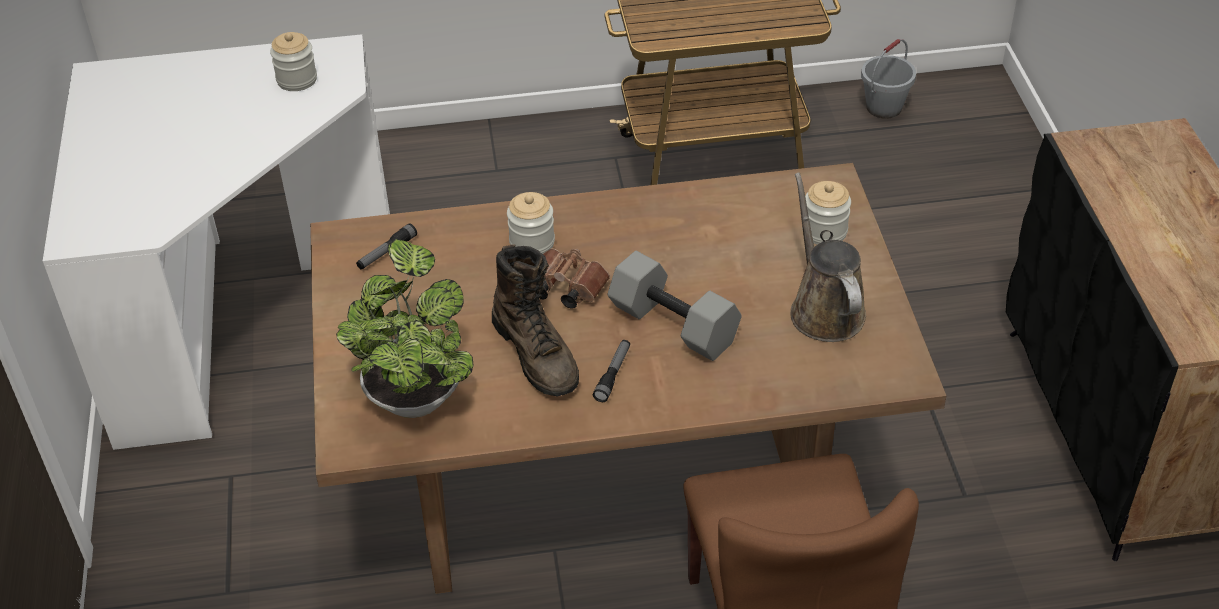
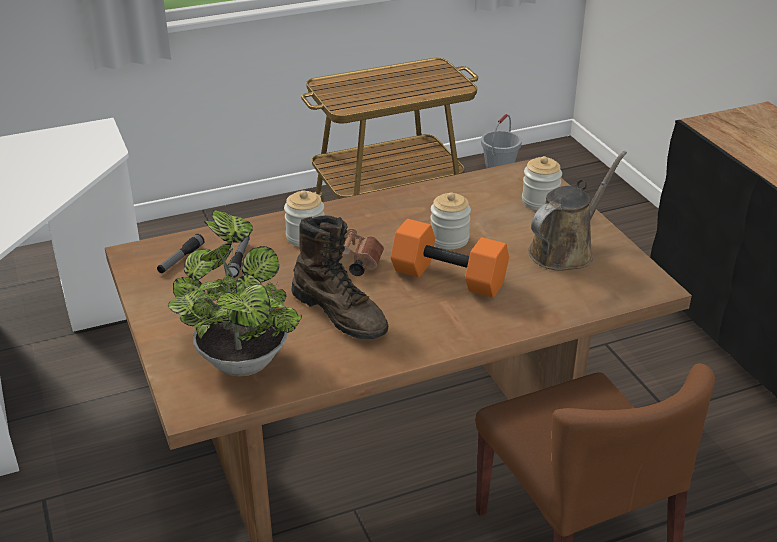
camera: 15 degrees left, 10 degrees down
jar [270,32,317,91] -> jar moved to [430,192,471,249]
flashlight [593,340,630,402] -> flashlight moved to [227,236,250,278]
grey dumbbell [608,251,742,361] -> orange dumbbell [390,219,509,298]
brown watering can [790,172,866,342] -> brown watering can turned 75 degrees clockwise [528,151,627,271]

